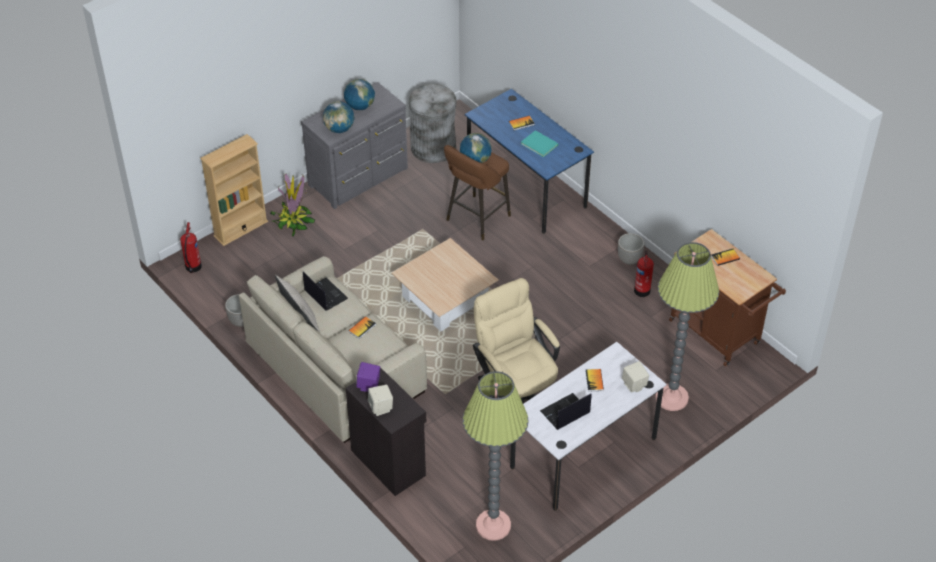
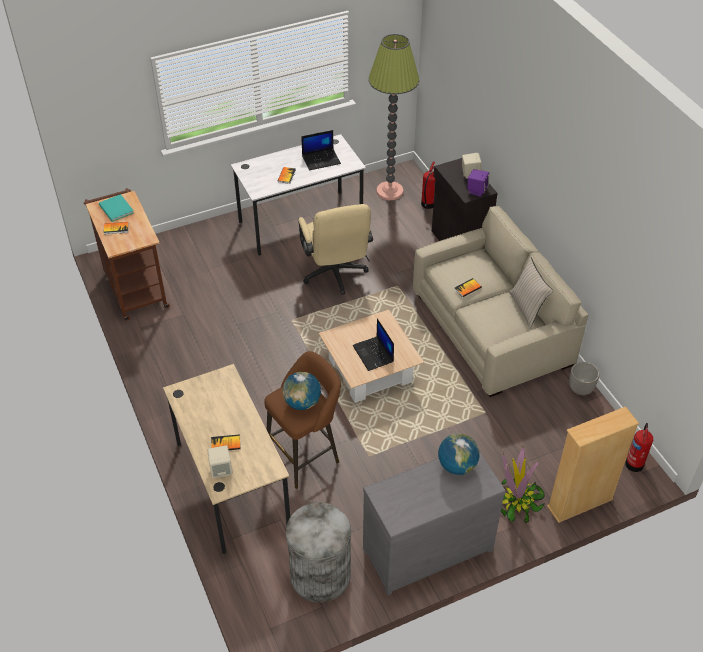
camera: 165 degrees left, 0 degrees up
laptop [303,272,348,311] -> laptop moved to [352,319,394,371]
globe [344,79,375,110] -> none
blue desk [465,89,594,234] -> beige desk [163,364,290,554]
turquoise book [521,130,559,157] -> turquoise book moved to [99,194,134,222]
planter [618,233,645,265] -> none
beige speaker [622,361,649,393] -> beige speaker moved to [208,445,233,478]
fire extinguisher [634,251,654,297] -> fire extinguisher moved to [421,161,435,209]
floor lamp [655,242,719,411] -> none

